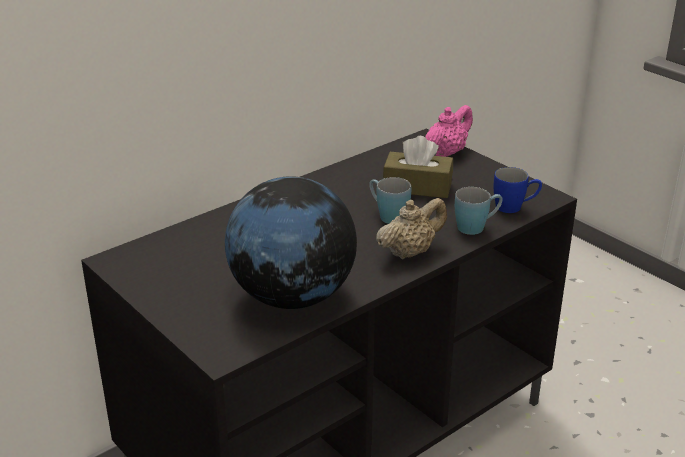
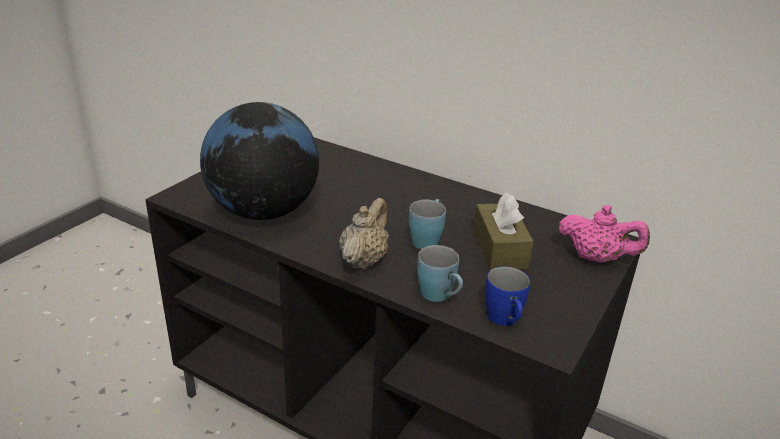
camera: 70 degrees right, 0 degrees up
beige teapot [376,198,447,259] -> beige teapot turned 105 degrees counterclockwise [340,198,389,270]

